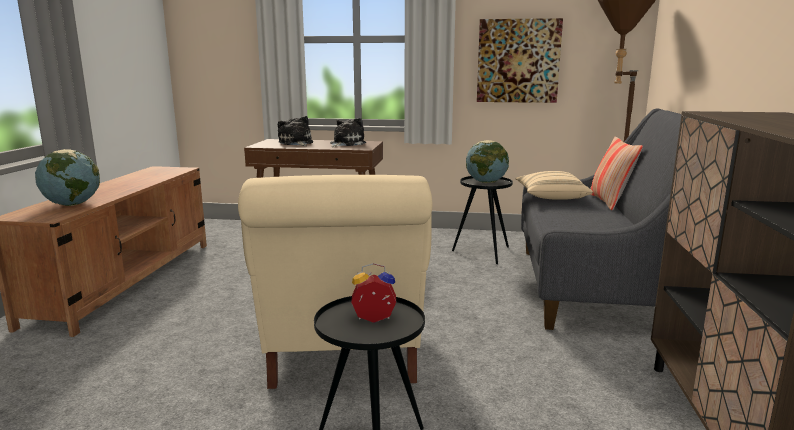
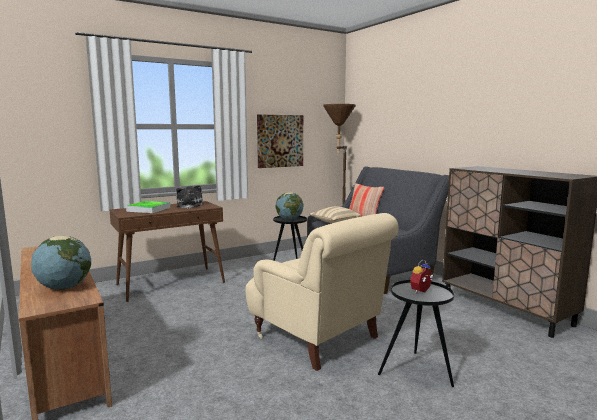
camera: 40 degrees left, 5 degrees down
plush toy [278,116,313,146] -> tray [126,201,170,213]

